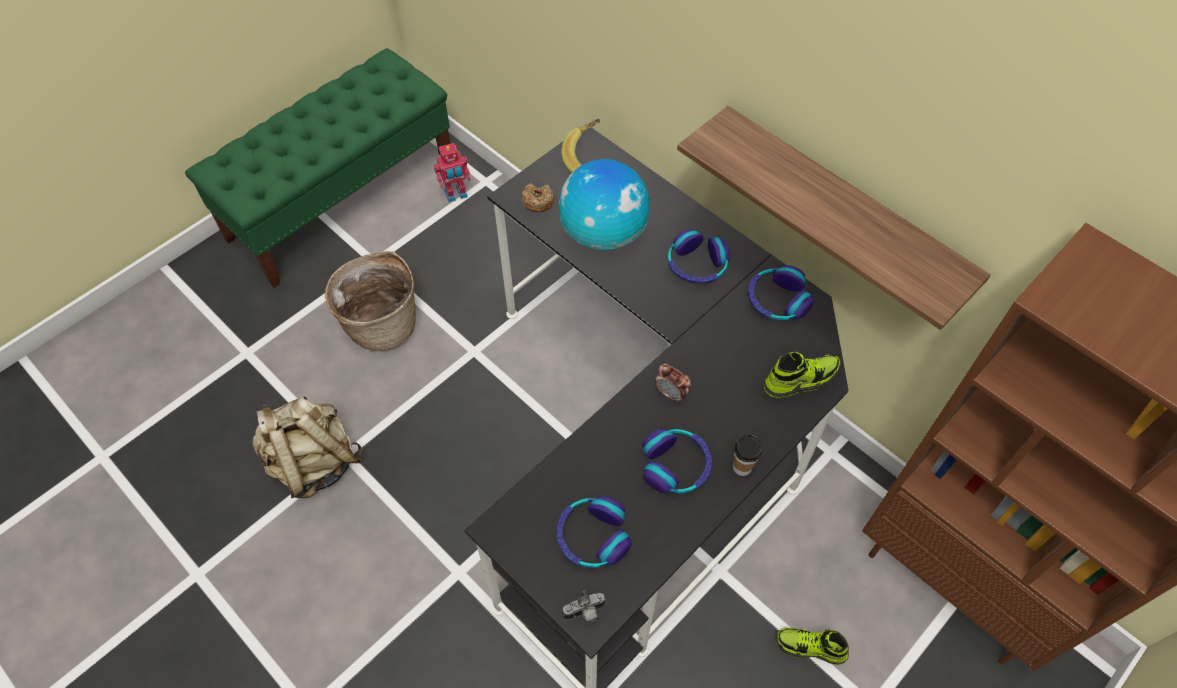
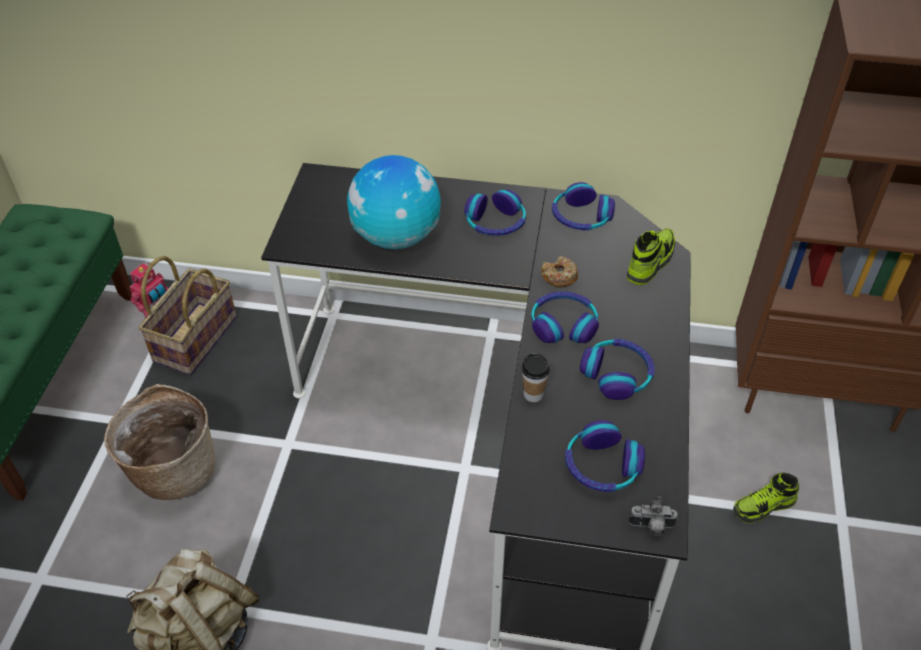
camera: 35 degrees left, 10 degrees down
donut [521,183,554,212] -> donut moved to [541,256,578,288]
banana [561,119,600,173] -> none
camera [563,590,606,623] -> camera turned 60 degrees clockwise [629,496,678,536]
alarm clock [655,363,691,403] -> headphones [531,292,599,343]
shelf [677,106,991,330] -> none
cup [733,434,762,476] -> cup moved to [522,353,550,402]
none -> basket [139,256,237,375]

